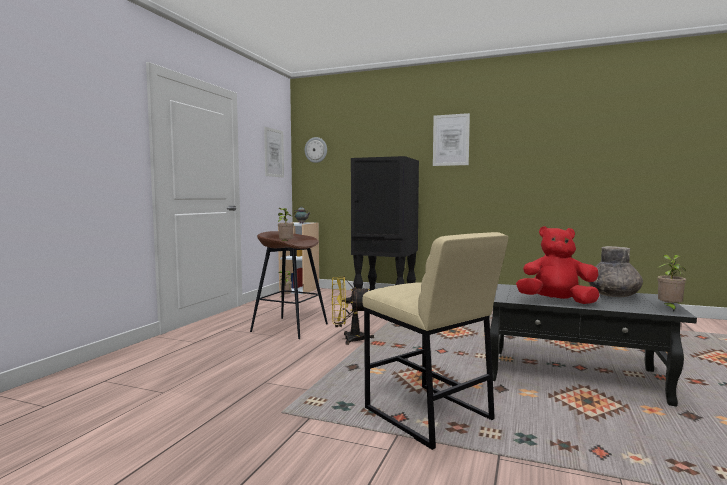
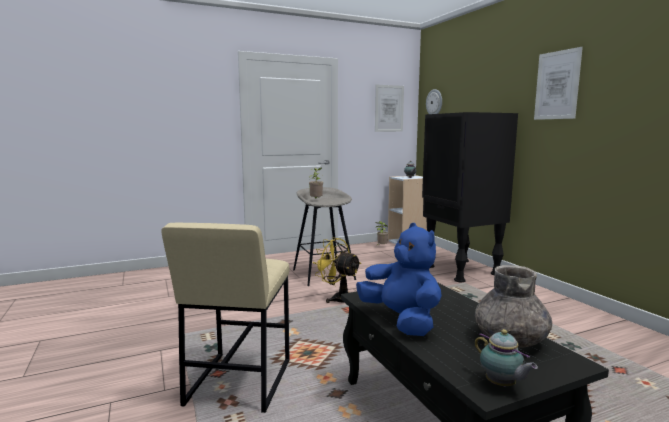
camera: 45 degrees right, 5 degrees up
brown stool [250,231,328,339] -> grey stool [293,187,356,286]
red plush toy [516,226,600,304] -> blue plush toy [356,223,442,336]
potted plant [657,255,686,312] -> teapot [475,329,538,387]

